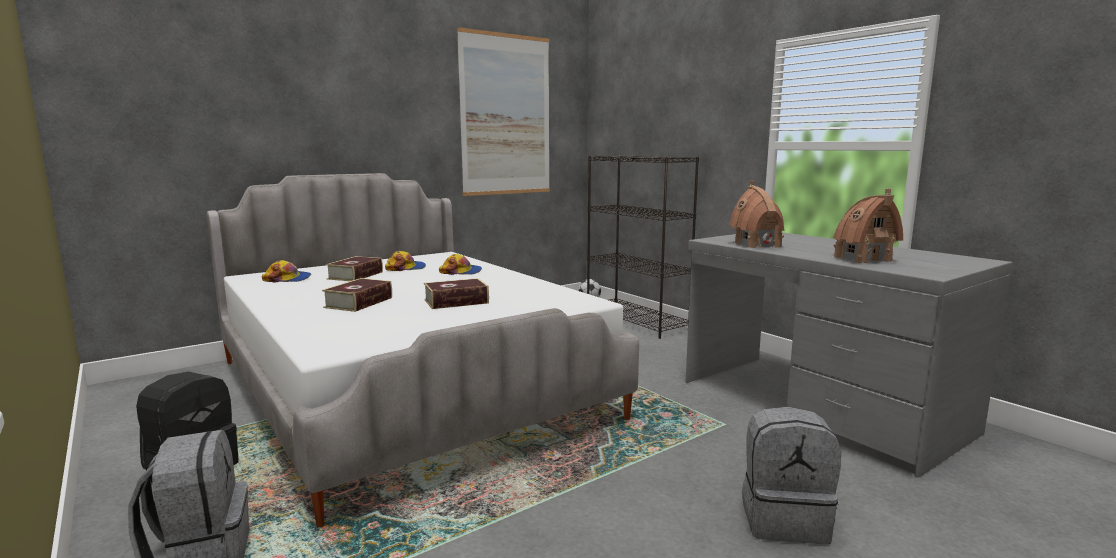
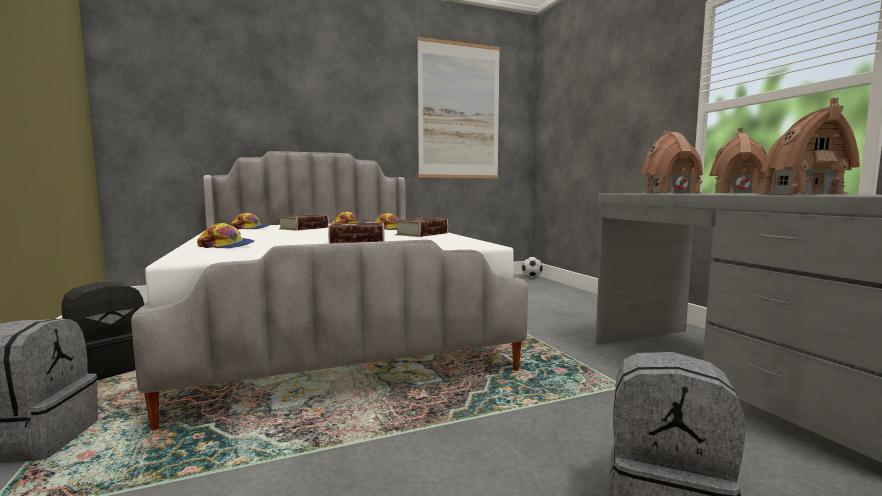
camera: 15 degrees right, 5 degrees down
book [322,278,392,312] -> book moved to [395,218,448,237]
black bookcase [587,156,699,339] -> none
none -> cap [197,223,254,248]
none -> toy house [709,128,767,193]

